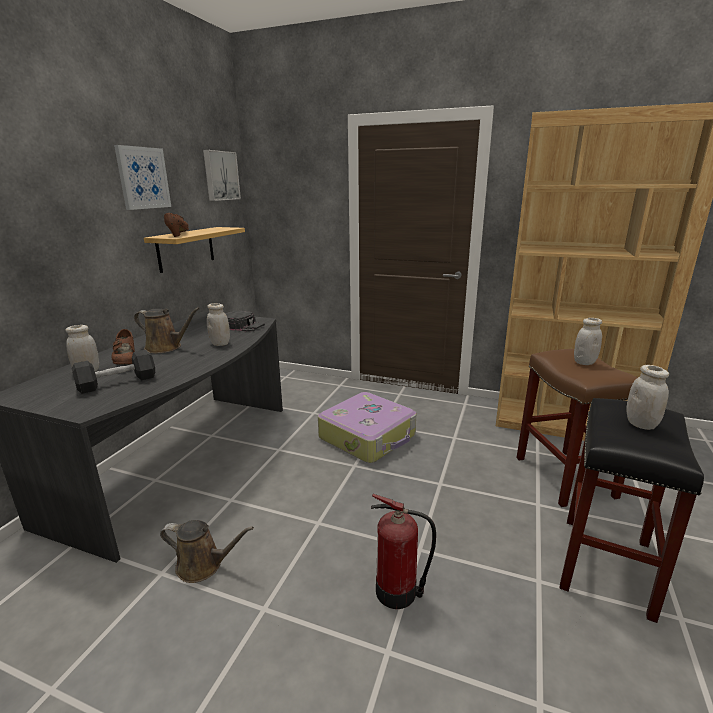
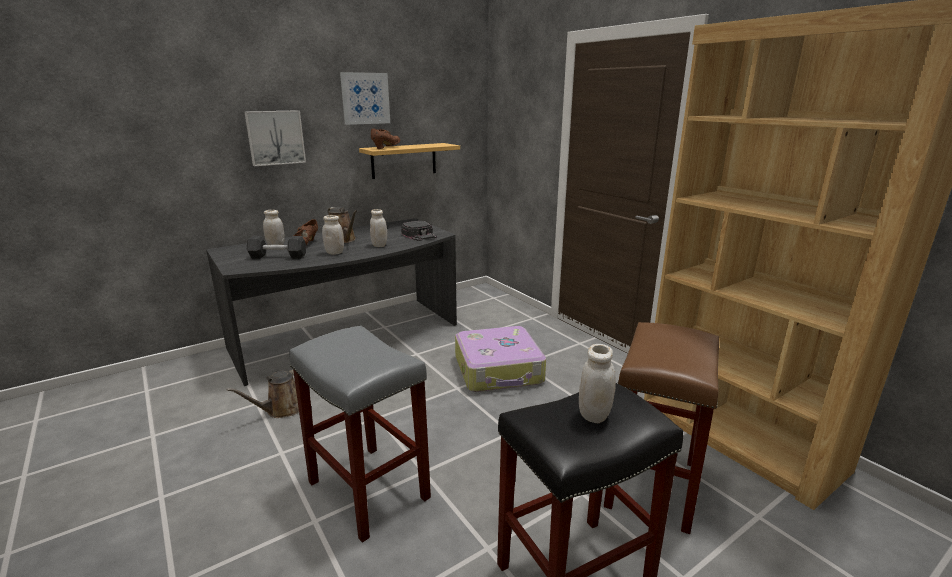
camera: 35 degrees right, 0 degrees up
brown watering can [160,520,254,583] -> brown watering can turned 90 degrees clockwise [227,370,299,418]
picture [203,150,241,201] -> picture moved to [244,110,306,166]
fire extinguisher [371,494,436,609] -> grey stool [289,325,431,543]
white jar [574,318,602,365] -> white jar moved to [322,215,344,255]

